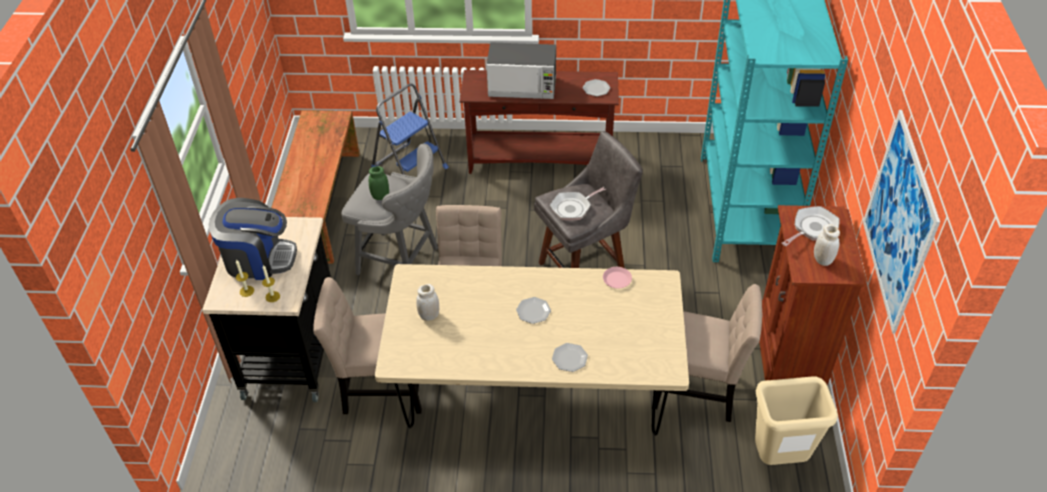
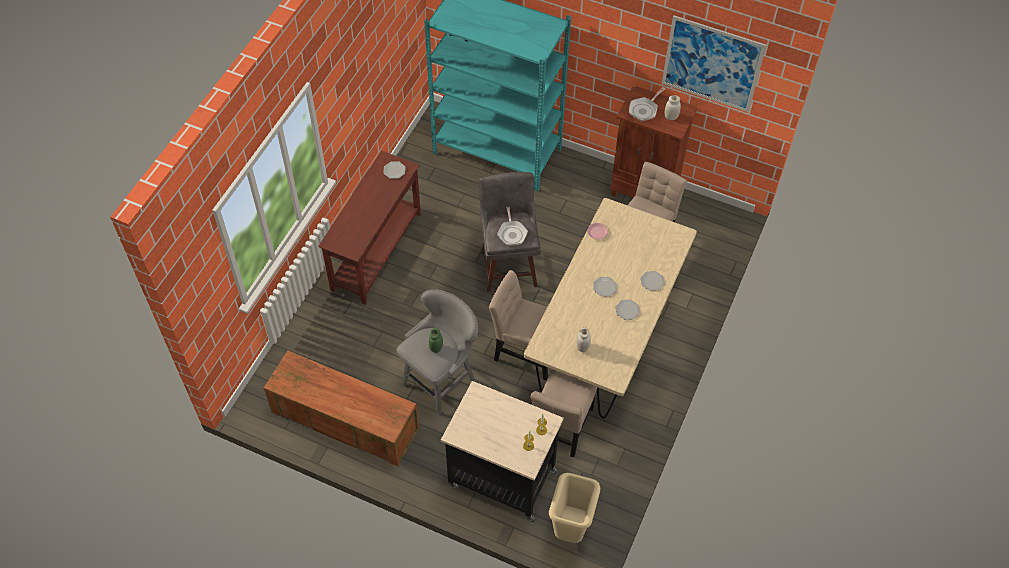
camera: 70 degrees left, 10 degrees up
coffee machine [209,198,297,280] -> none
blue step ladder [371,84,449,175] -> none
microwave [486,42,556,99] -> none
beige trash can [755,376,838,465] -> beige trash can moved to [549,473,600,543]
frying pan [782,206,840,246] -> frying pan turned 120 degrees counterclockwise [629,87,665,121]
none -> plate [616,300,640,320]

